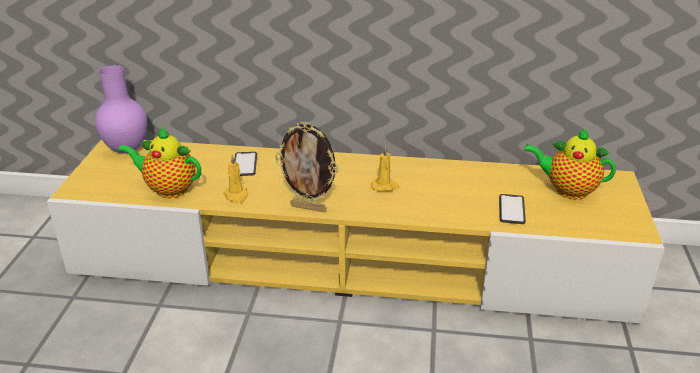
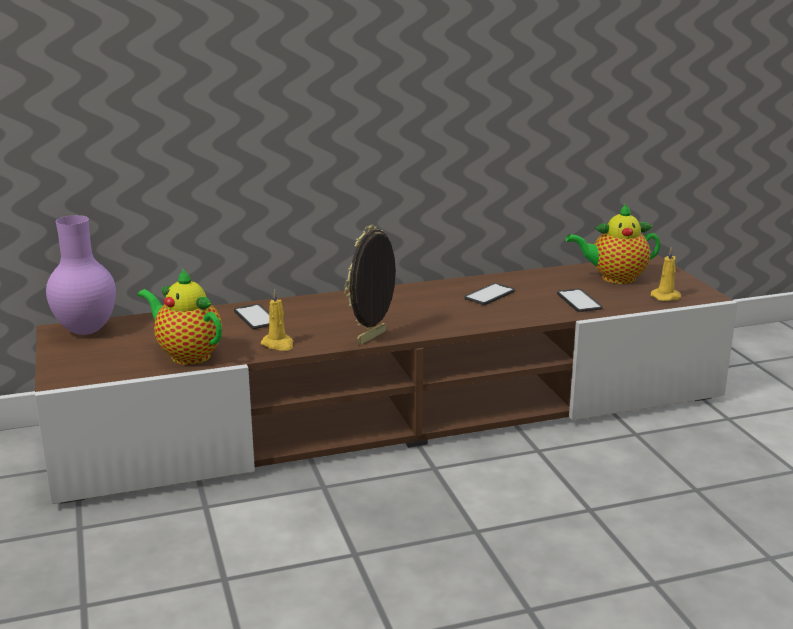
camera: 25 degrees left, 10 degrees down
yellow tv stand [47,139,665,324] -> brown tv stand [35,255,737,504]
teapot [118,126,201,198] -> teapot turned 45 degrees clockwise [138,268,222,365]
picture frame [275,121,339,212] -> picture frame turned 135 degrees clockwise [344,225,396,345]
yellow candle [371,146,400,191] -> yellow candle moved to [651,247,682,301]
none -> phone [464,283,515,305]

